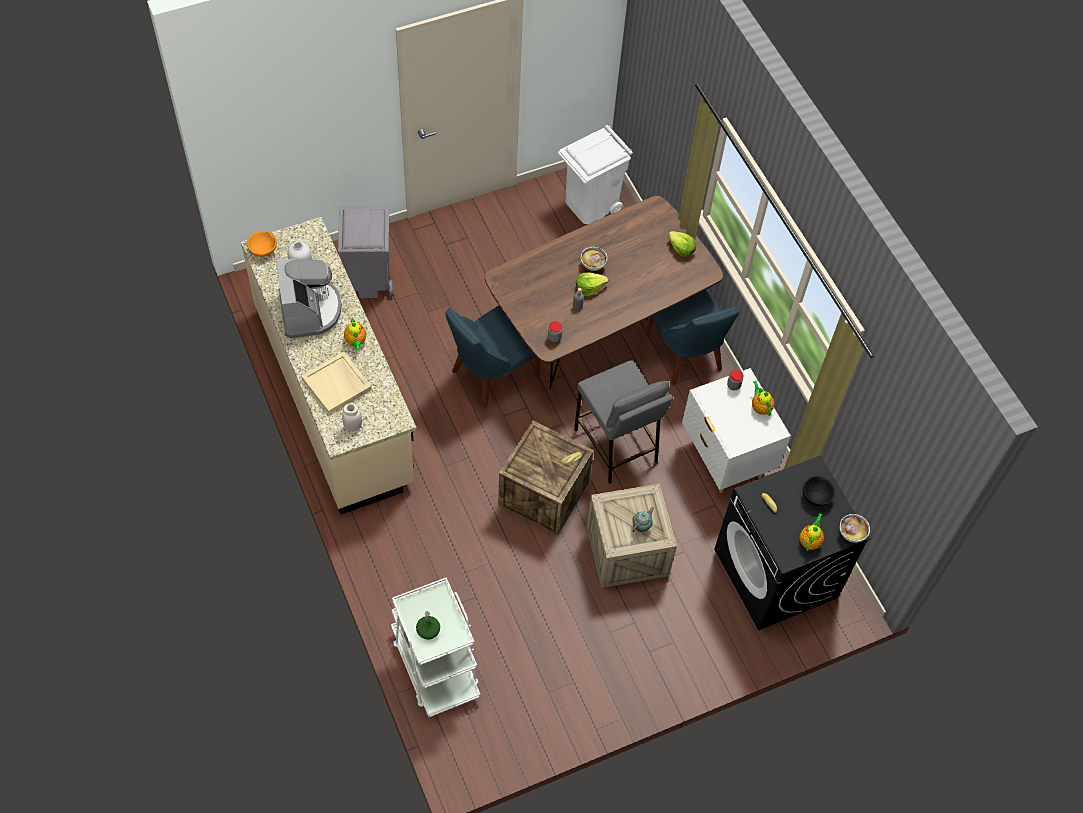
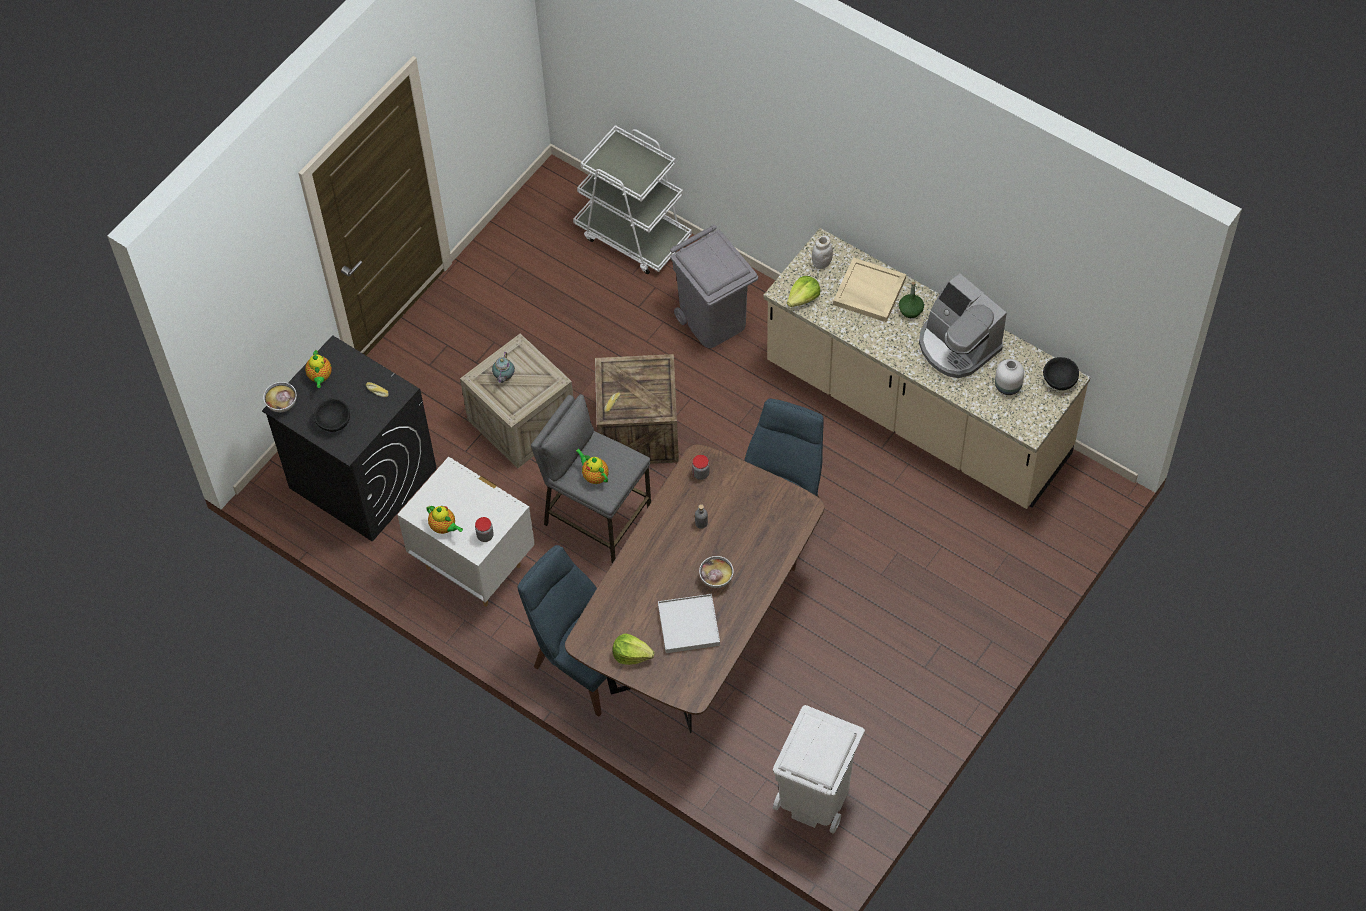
camera: 155 degrees right, 0 degrees up
orange bowl [247,231,277,257] -> black bowl [1043,357,1079,390]
grey trash can [338,206,393,298] -> grey trash can moved to [670,225,758,348]
teapot [344,318,366,351] -> teapot moved to [576,448,609,484]
green bottle [416,611,440,639] -> green bottle moved to [899,282,924,318]
lettuce [576,272,608,296] -> lettuce moved to [787,276,820,307]
none -> white tray [658,594,720,653]

